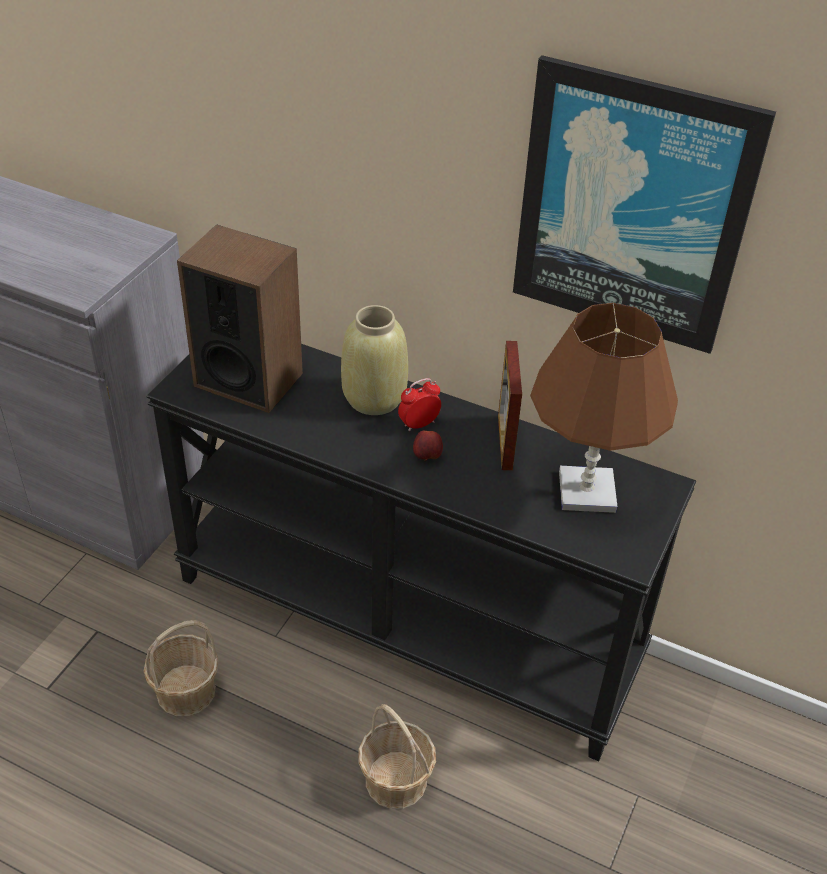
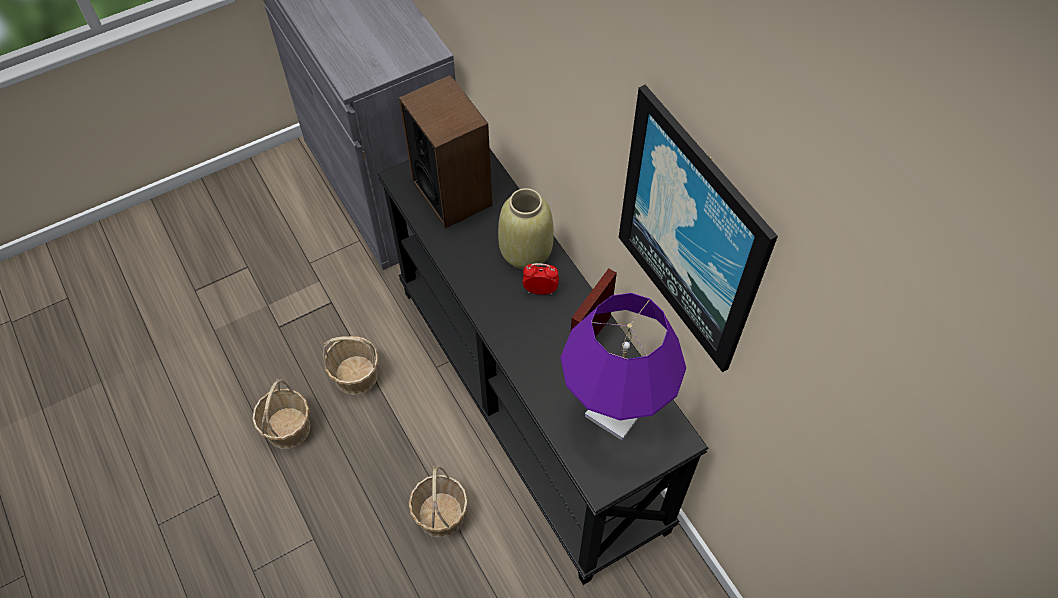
camera: 35 degrees right, 15 degrees up
apple [413,430,443,461] -> none
brown table lamp [530,303,678,513] -> purple table lamp [560,293,686,441]
none -> basket [252,379,311,449]

